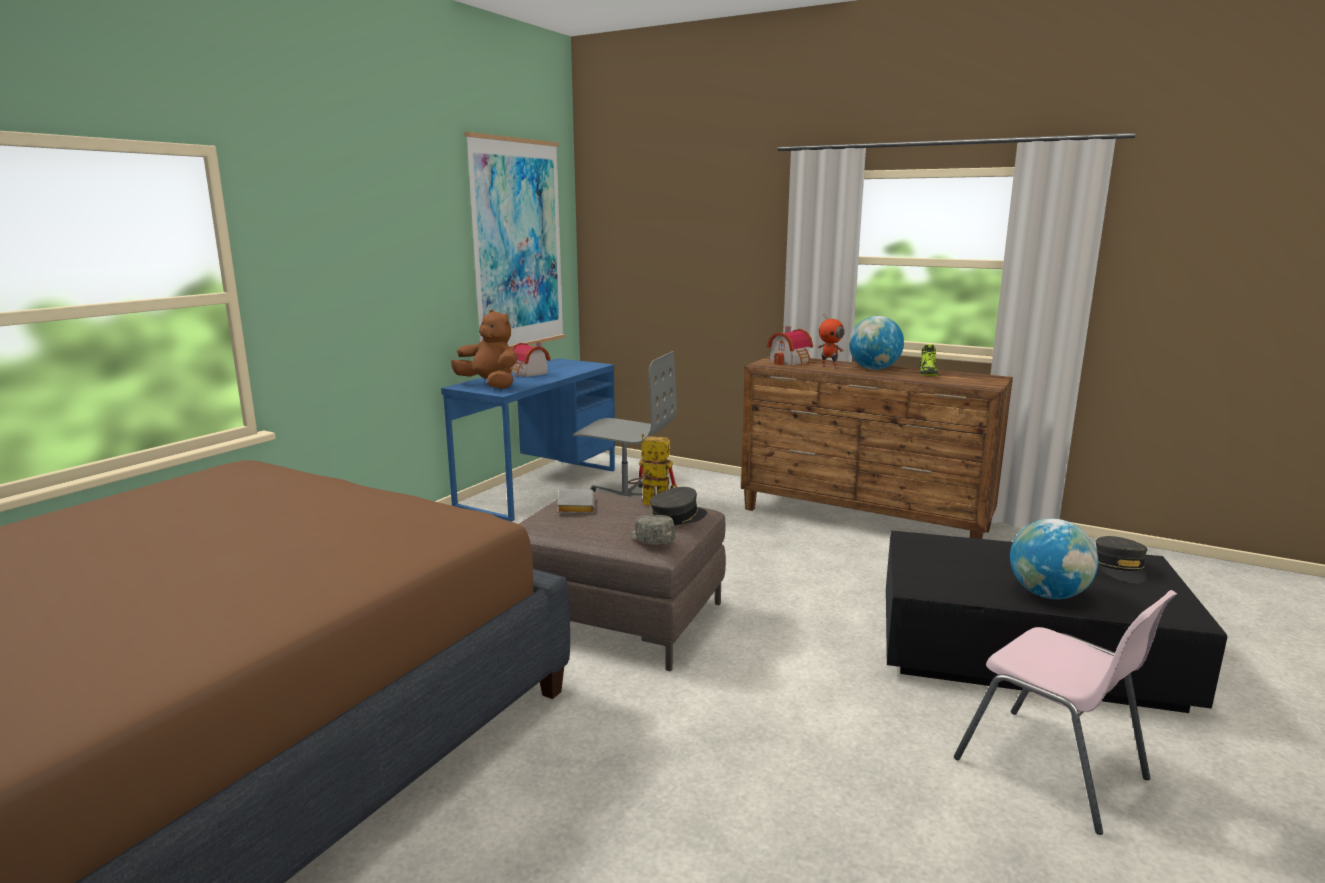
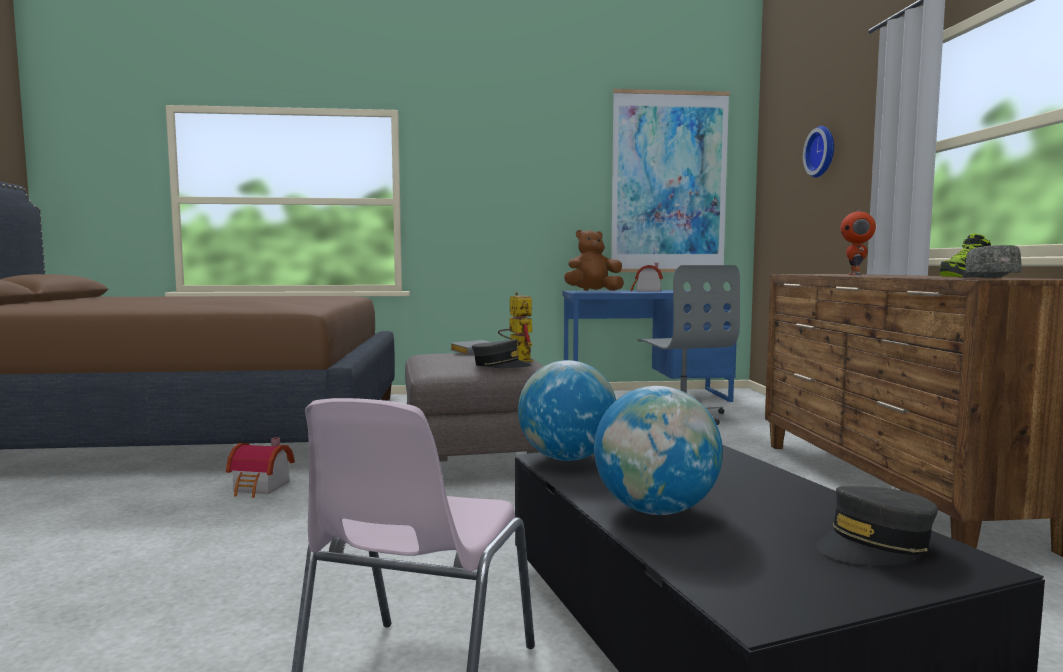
camera: 55 degrees right, 10 degrees down
brown plush toy [451,310,517,389] -> brown plush toy turned 105 degrees counterclockwise [564,230,624,291]
grey cap [630,515,676,544] -> grey cap moved to [962,245,1022,278]
toy house [767,326,813,366] -> toy house moved to [226,437,295,498]
globe [849,316,904,370] -> globe moved to [518,360,616,461]
none -> wall clock [803,126,834,178]

